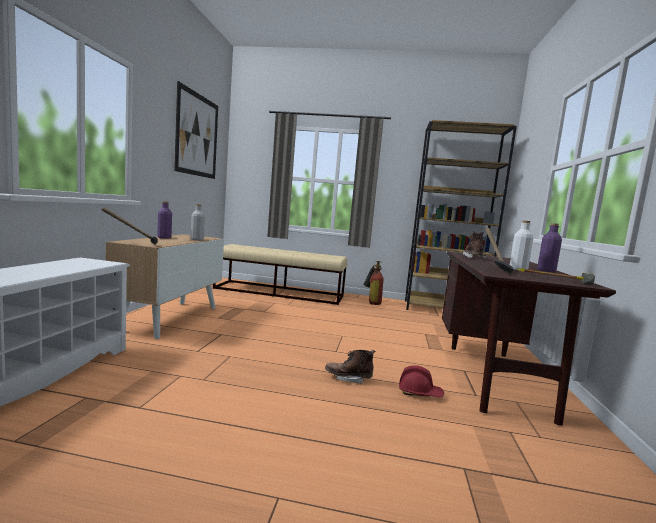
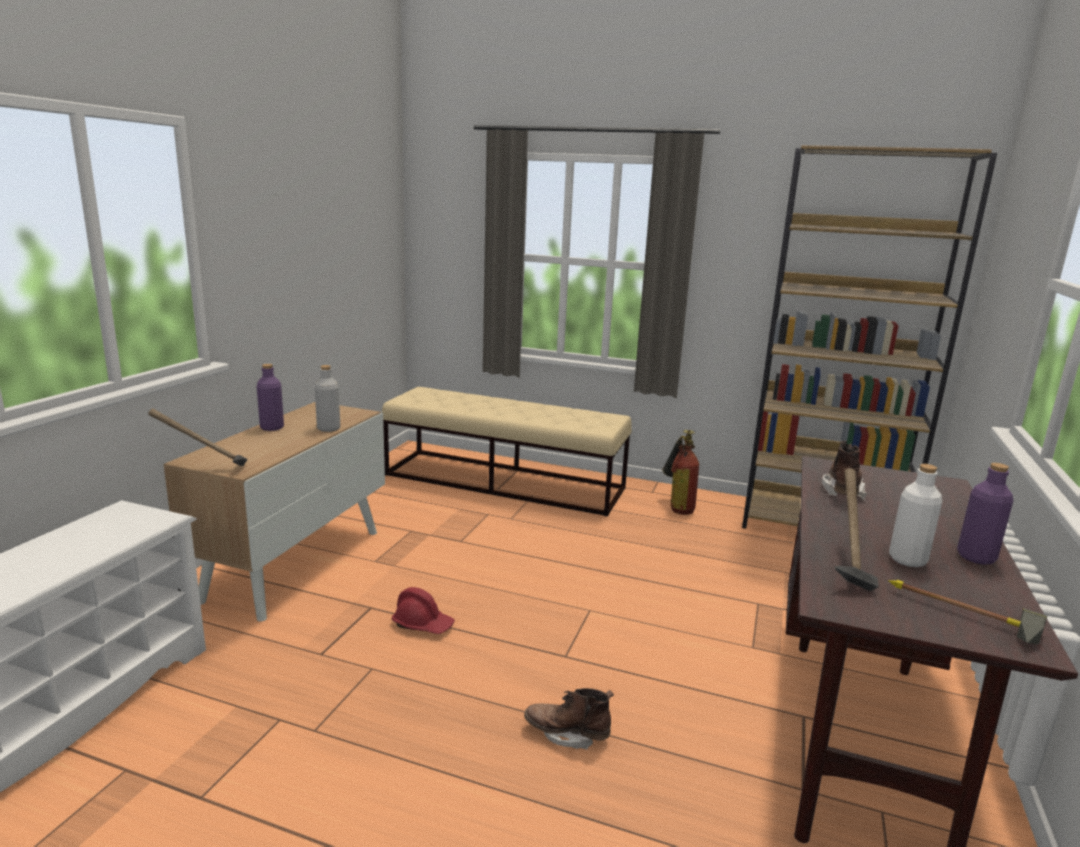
camera: 10 degrees right, 10 degrees up
picture [174,81,218,179] -> none
red hard hat [399,365,444,397] -> red hard hat moved to [392,587,455,634]

